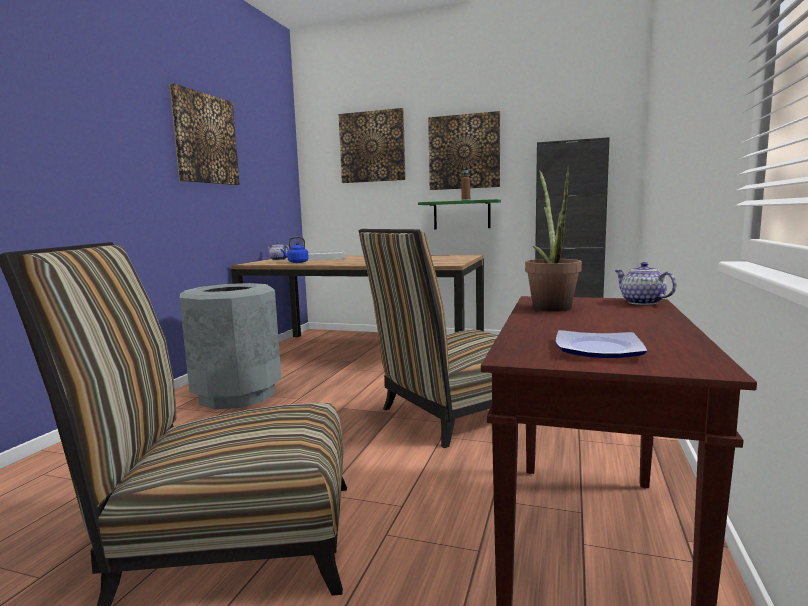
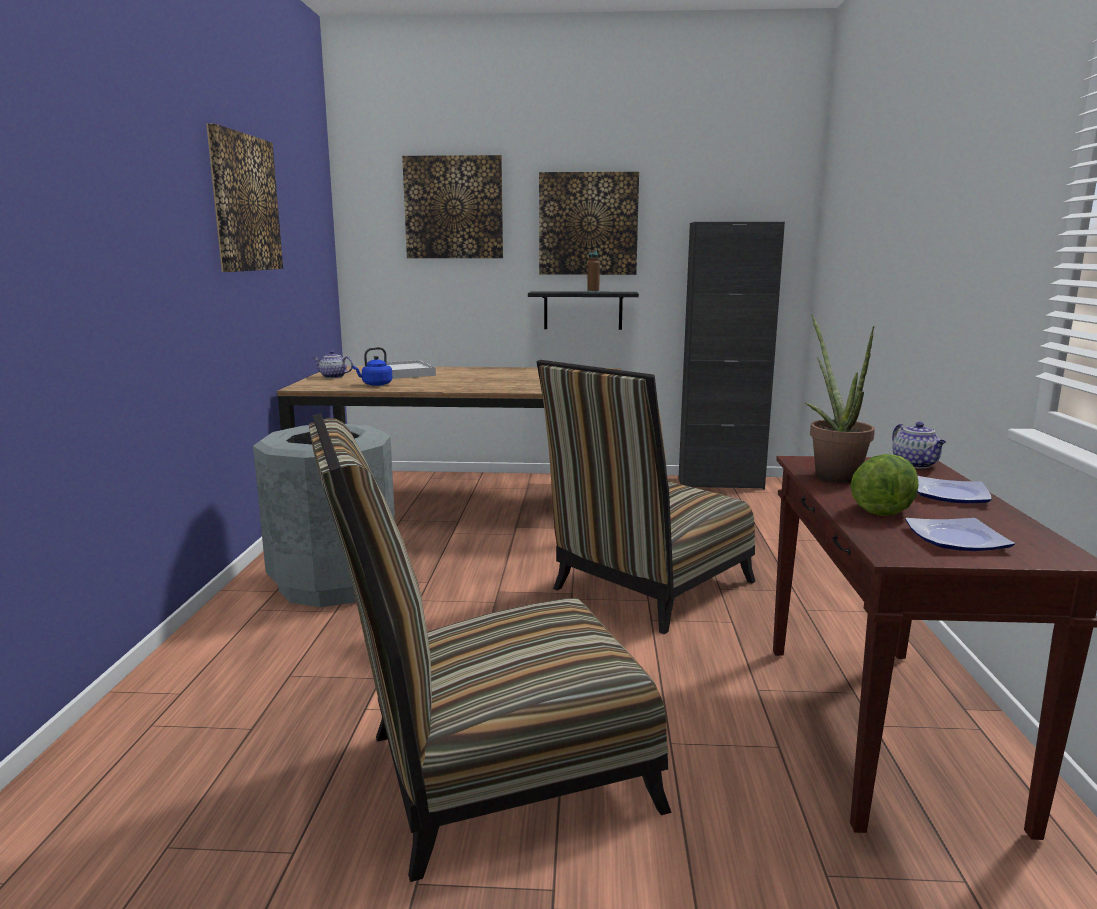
camera: 15 degrees left, 5 degrees up
green shelf [418,199,501,229] -> black shelf [528,291,639,330]
teapot [615,262,676,305] -> teapot turned 150 degrees counterclockwise [892,422,946,469]
none -> lettuce [851,454,919,516]
none -> plate [917,476,991,503]

